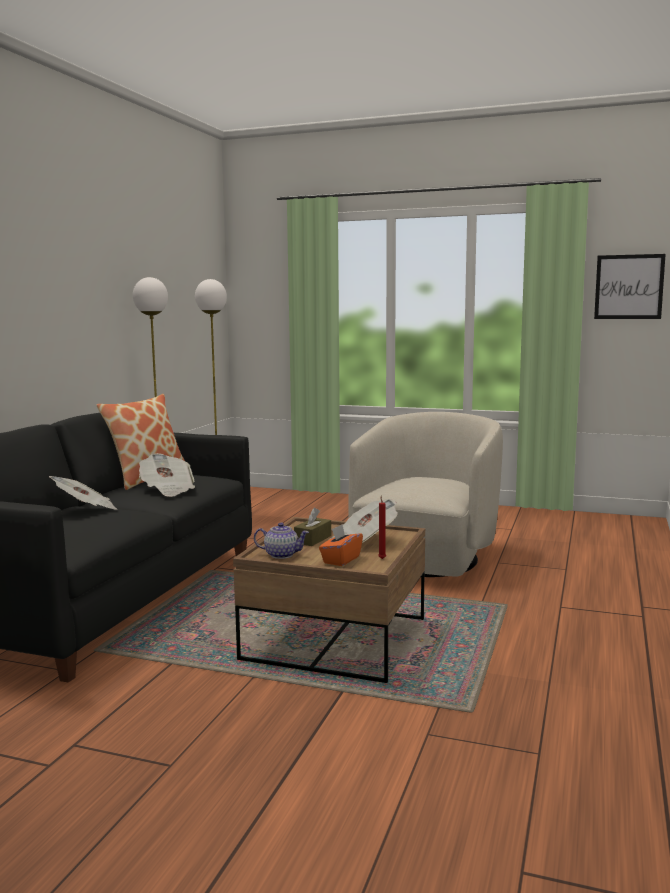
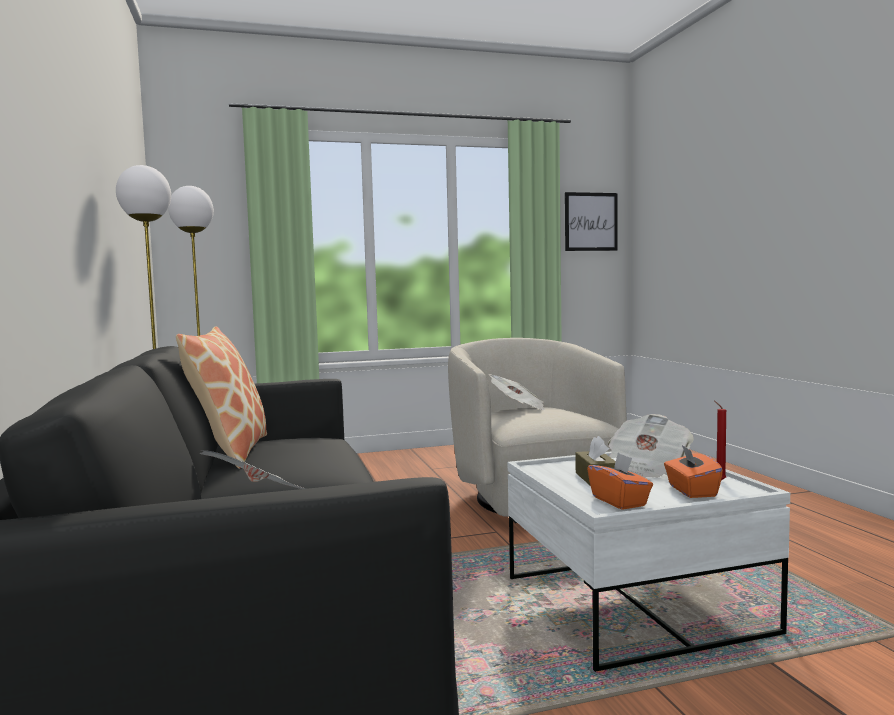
camera: 35 degrees left, 5 degrees down
newspaper [139,453,195,497] -> newspaper moved to [489,374,545,410]
brown coffee table [233,517,425,683] -> white coffee table [508,451,790,672]
teapot [254,523,309,559] -> orange tissue box [587,453,653,510]

